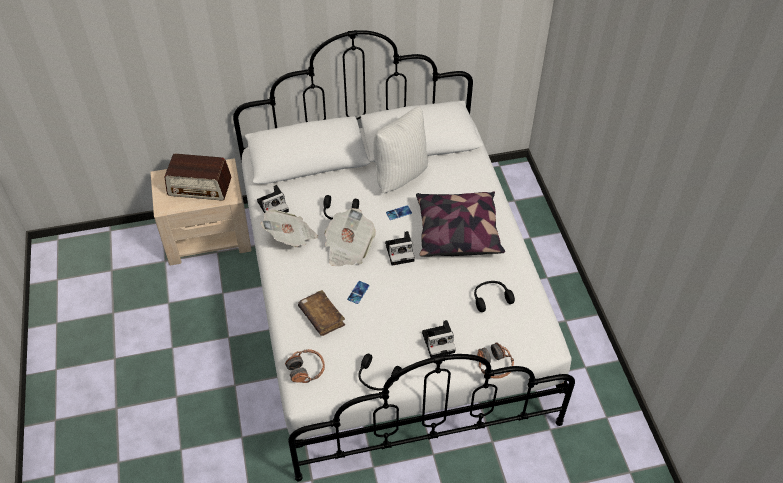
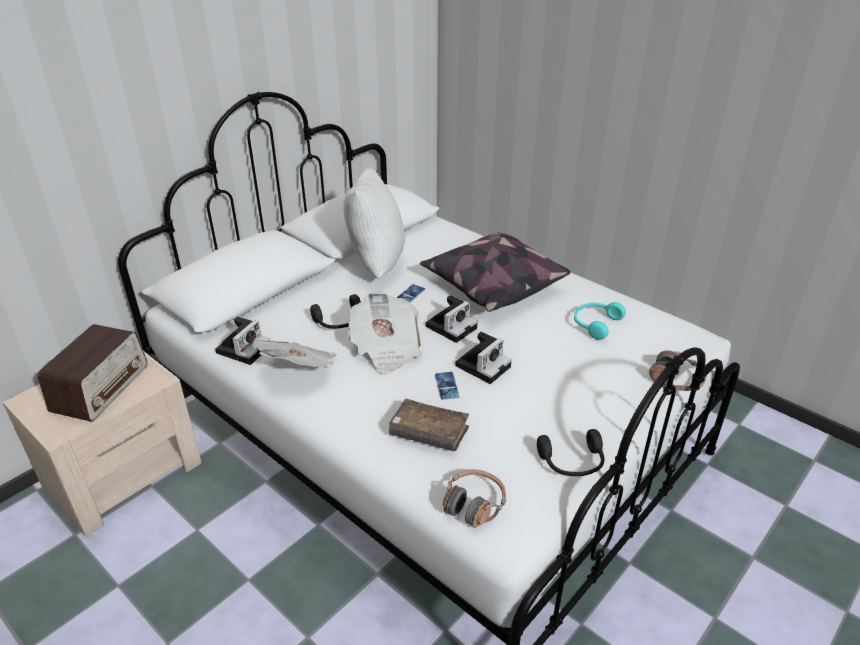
camera: 35 degrees left, 15 degrees down
radio [165,154,231,201] -> radio turned 45 degrees counterclockwise [37,324,147,422]
camera [422,320,456,358] -> camera moved to [455,332,512,384]
black headphones [474,281,515,312] -> turquoise headphones [574,302,626,340]

